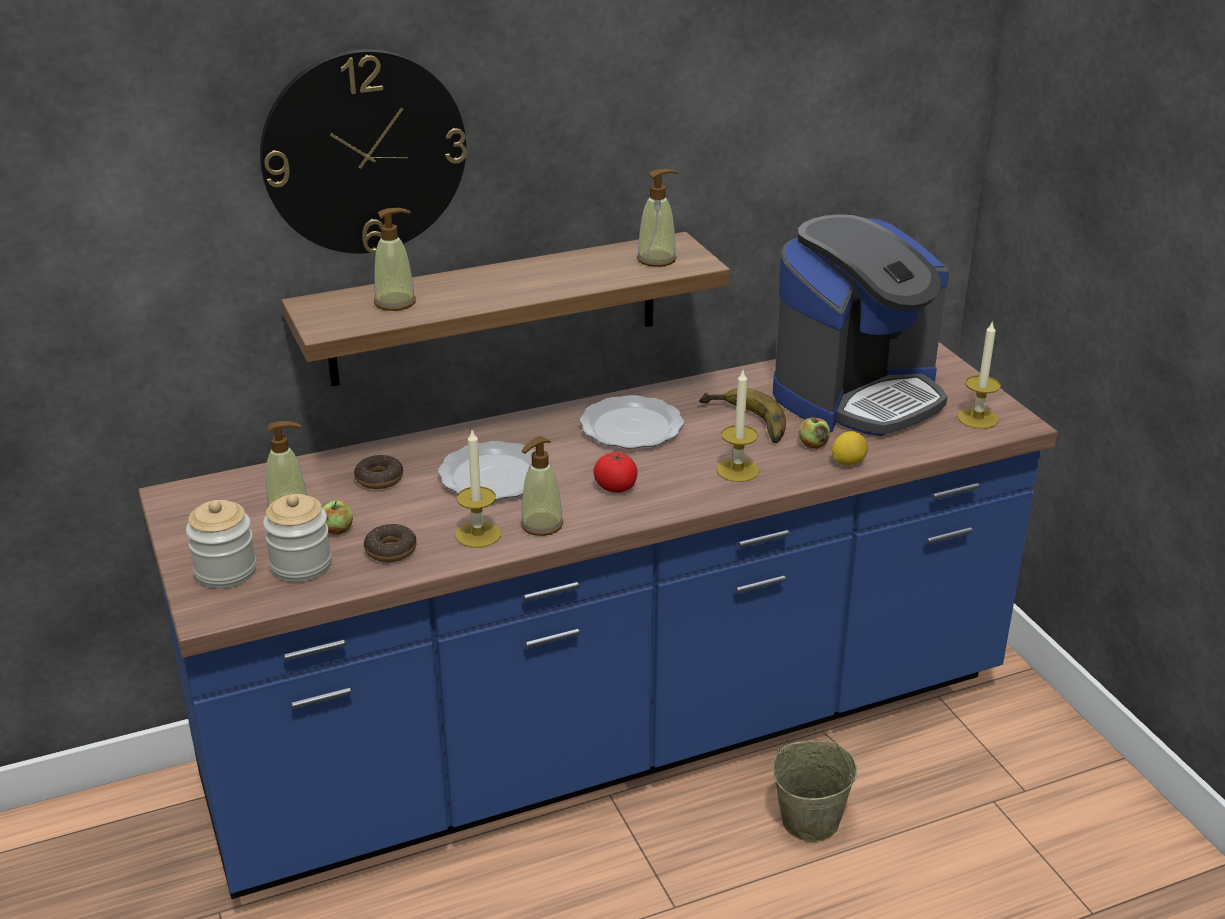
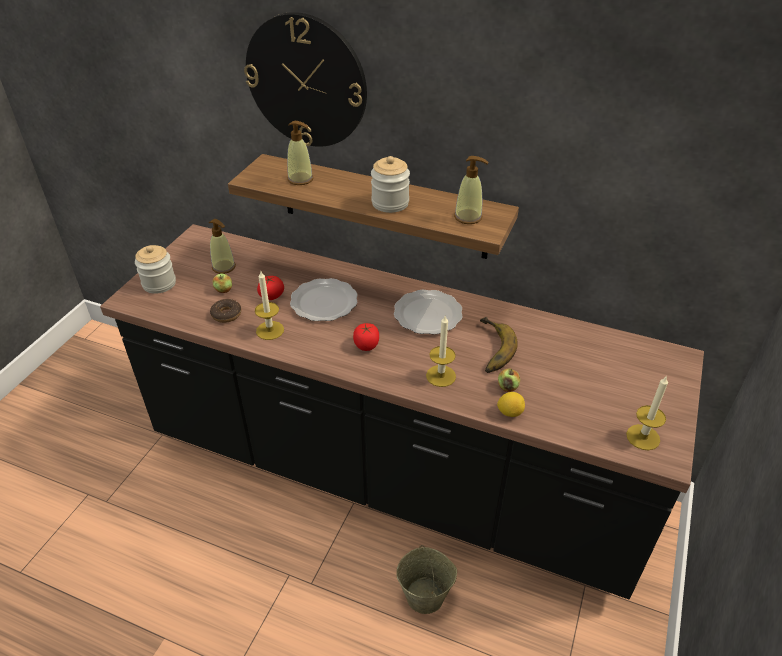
camera: 45 degrees right, 10 degrees up
blue counter [138,342,1058,899] -> black counter [100,224,704,599]
jar [263,494,332,582] -> jar moved to [371,156,410,213]
donut [354,455,403,489] -> none
soap dispenser [521,436,563,536] -> none
coffee machine [773,214,949,436] -> none
none -> tomato [257,276,284,300]

